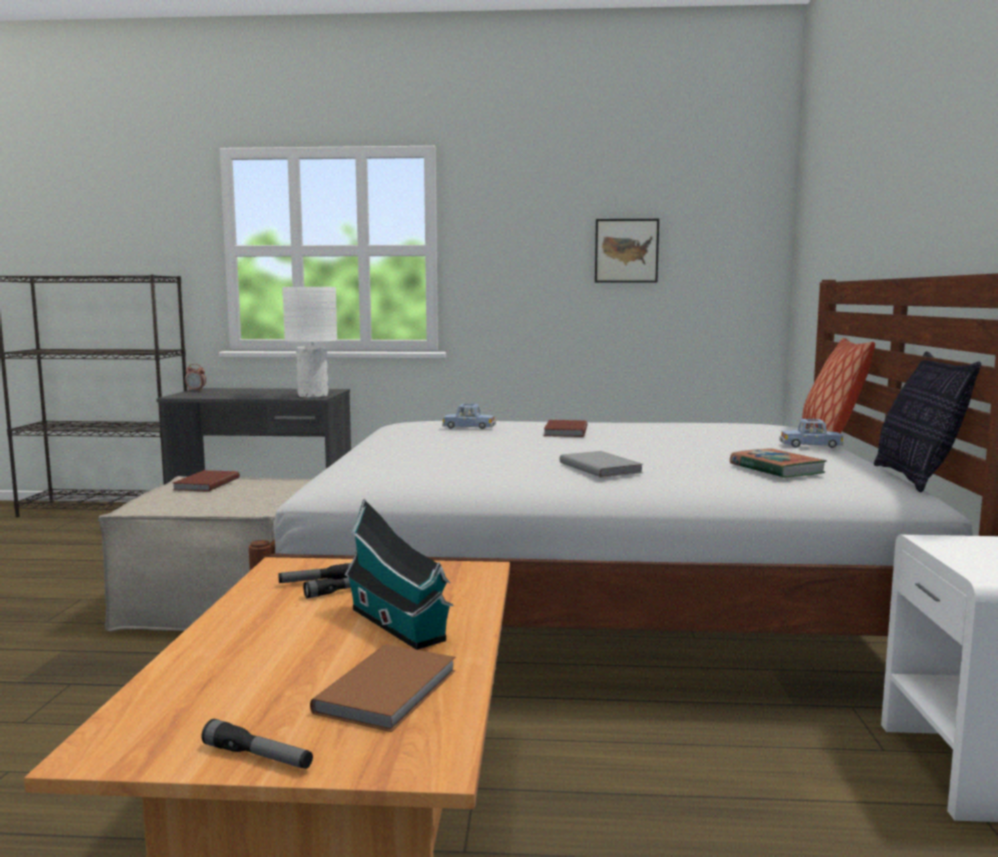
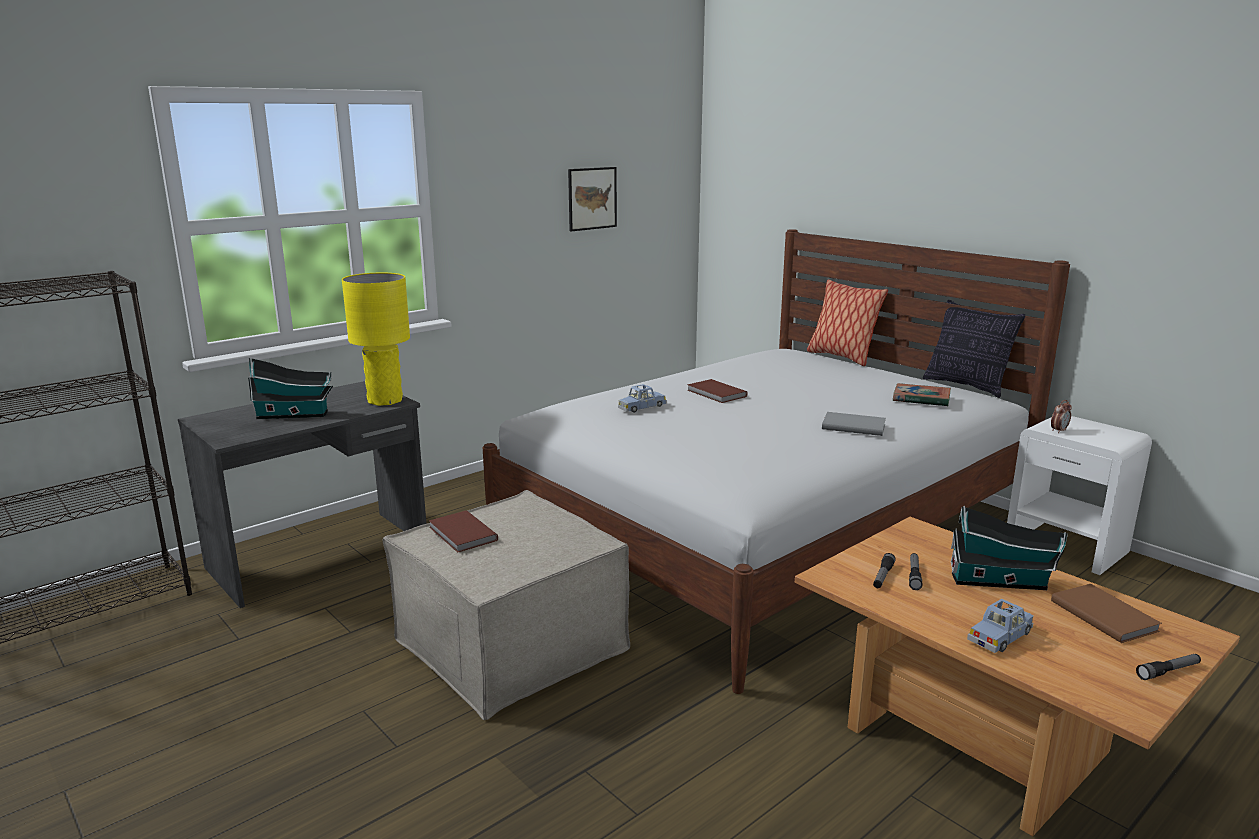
camera: 45 degrees left, 10 degrees up
alarm clock [185,364,206,391] -> alarm clock moved to [1051,400,1072,433]
white table lamp [282,287,337,398] -> yellow table lamp [342,273,410,406]
blue toy car [779,419,843,448] -> blue toy car moved to [967,599,1034,653]
none -> toy house [248,357,333,419]

